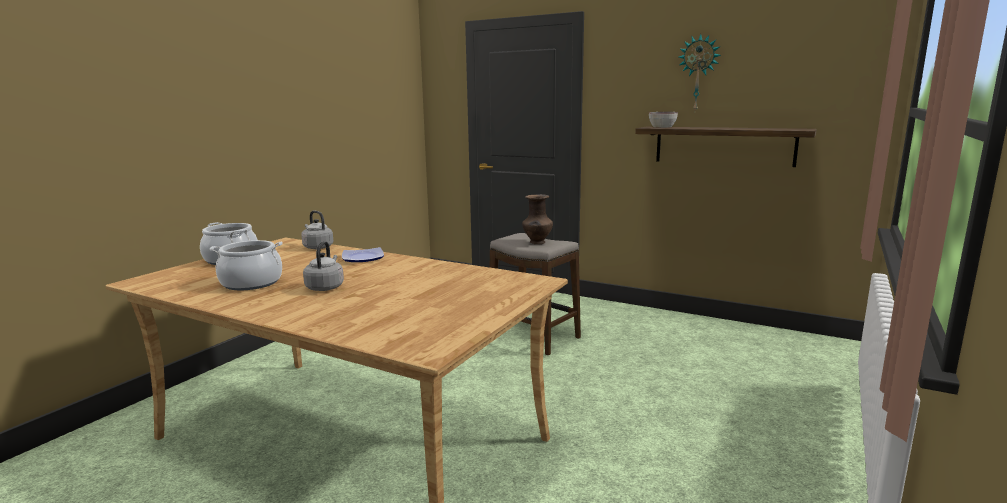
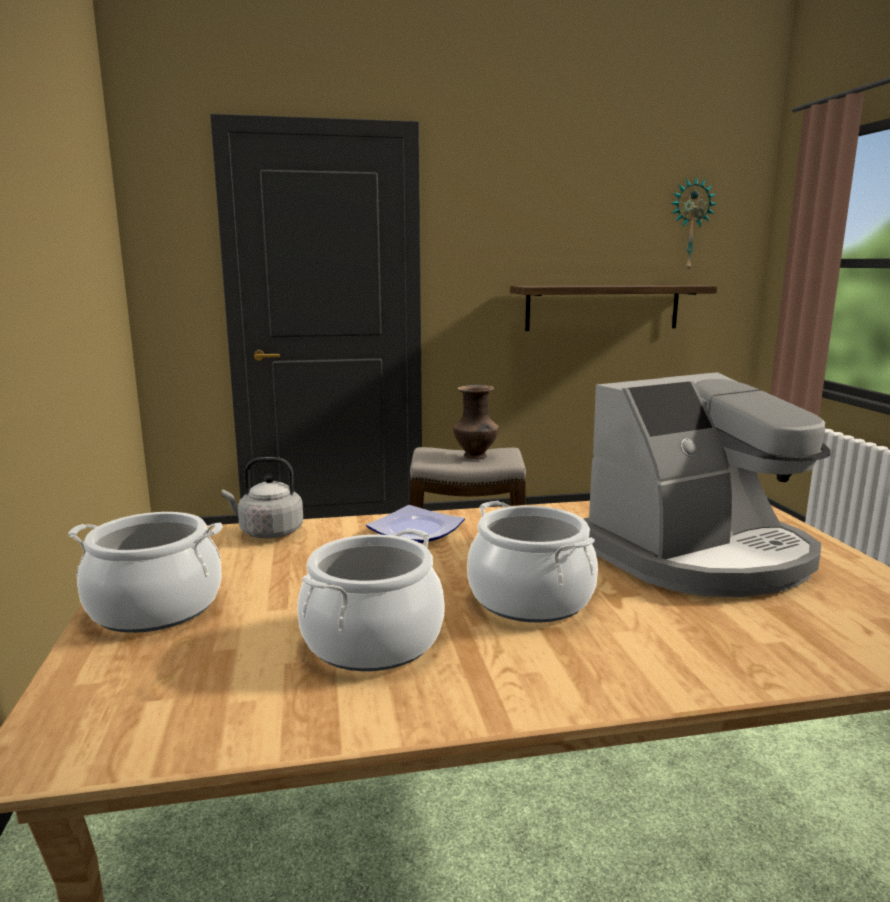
camera: 40 degrees left, 0 degrees up
grey kettle [303,241,344,291] -> cooking pot [467,501,598,623]
bowl [649,112,678,128] -> none
wall clock [679,34,721,111] -> wall clock moved to [671,176,717,270]
none -> coffee machine [584,372,830,597]

